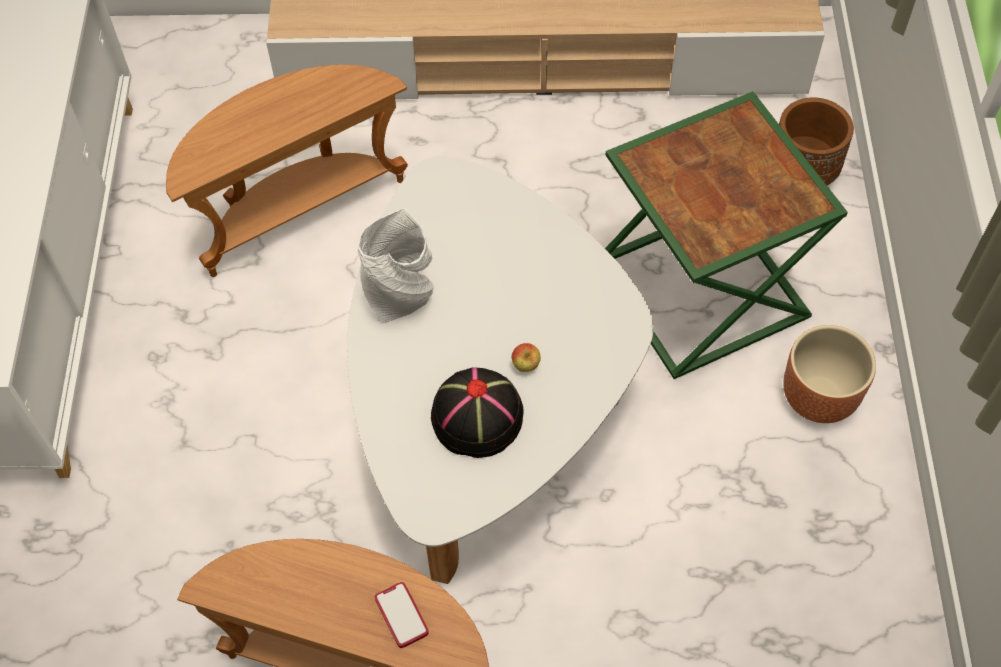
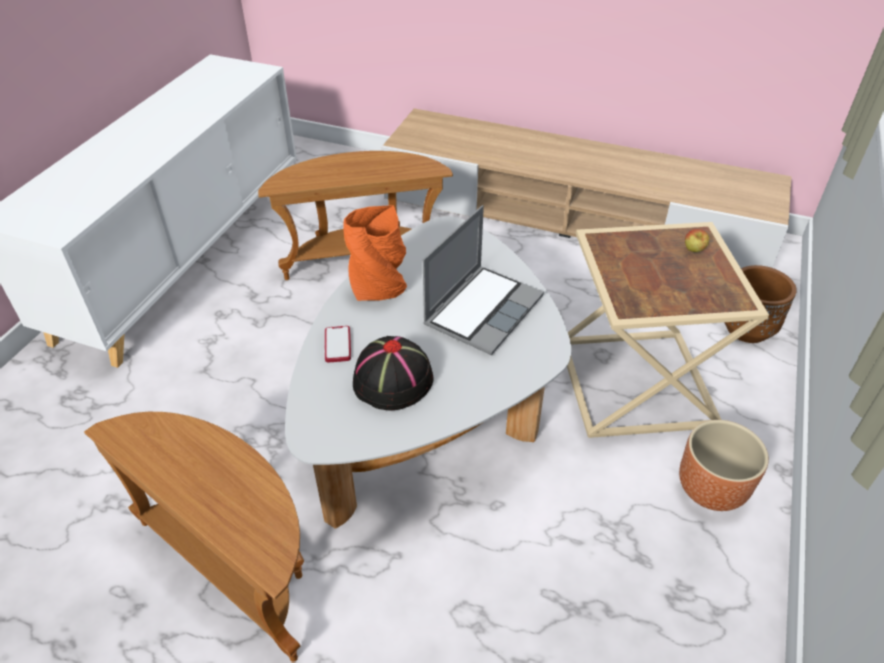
camera: 20 degrees right, 15 degrees down
grey vase [358,208,434,323] -> orange vase [343,205,407,301]
phone [375,582,429,648] -> phone moved to [325,326,351,362]
apple [512,343,541,372] -> apple moved to [685,229,709,252]
green side table [605,91,848,379] -> beige side table [567,222,769,438]
none -> laptop [423,205,544,355]

